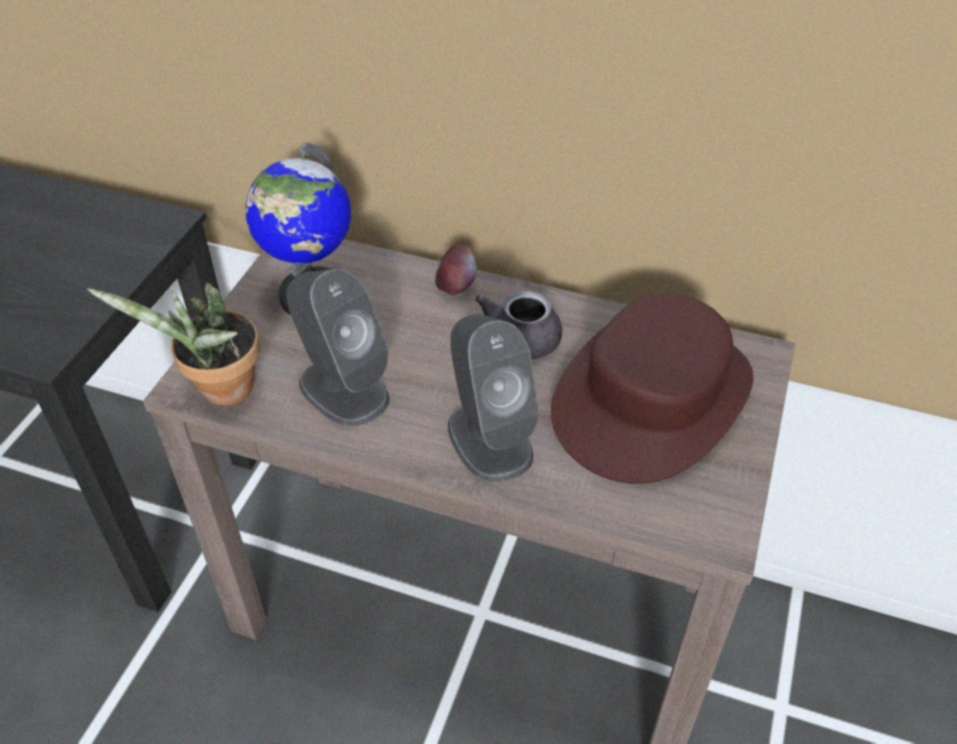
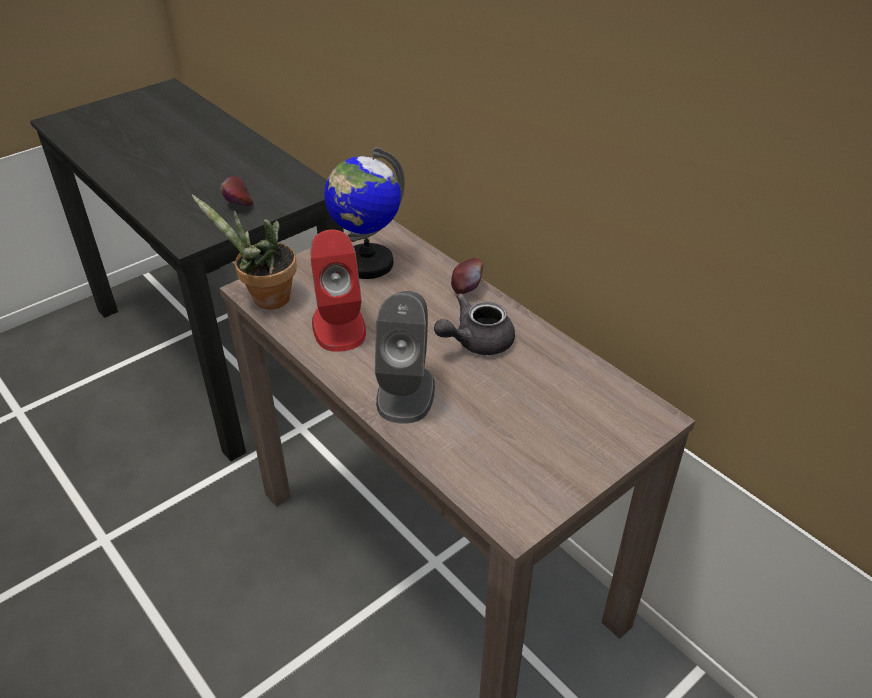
camera: 30 degrees right, 5 degrees down
grey speaker [286,269,390,427] -> red speaker [310,230,366,352]
brown hat [551,293,753,484] -> none
none -> apple [220,176,253,206]

